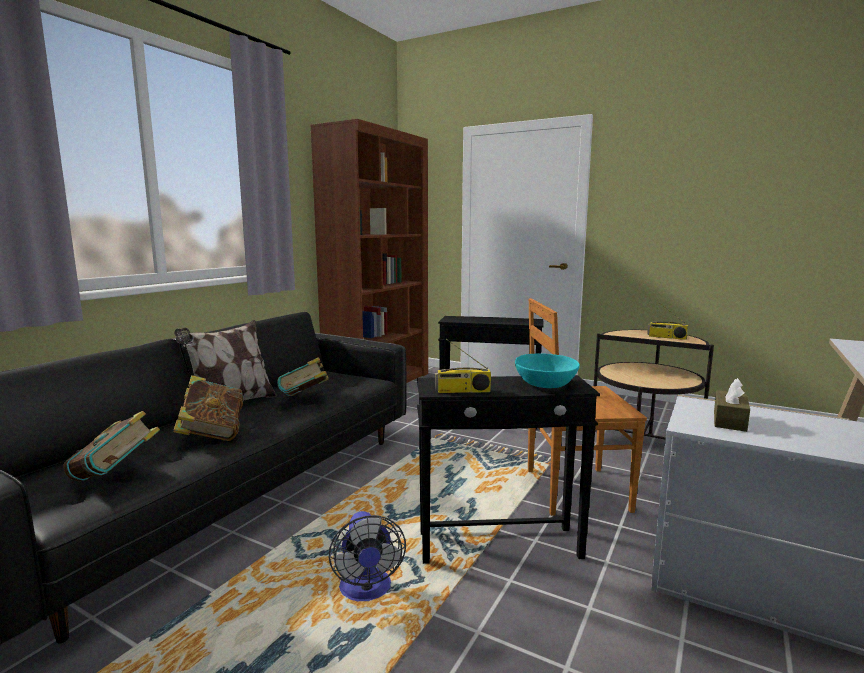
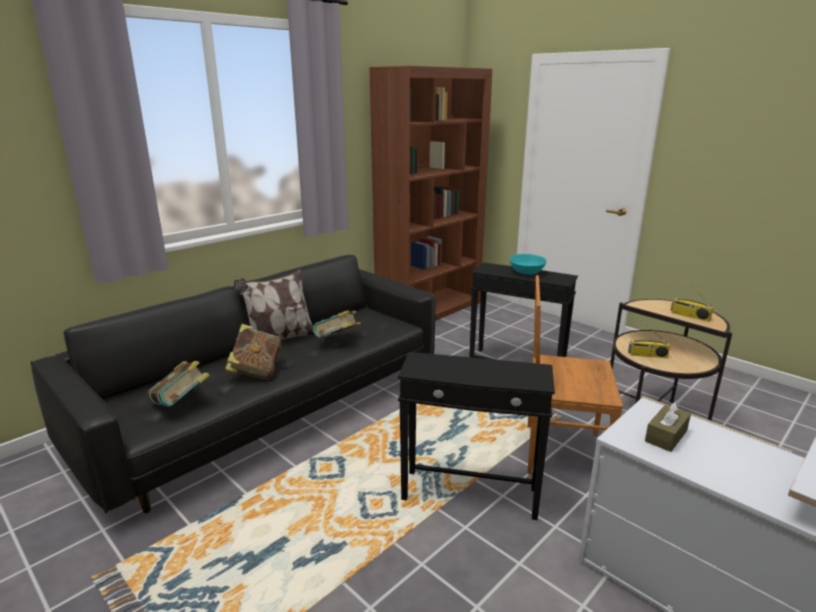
camera: 15 degrees right, 10 degrees up
fan [329,511,406,601] -> none
radio [435,339,491,393] -> radio moved to [628,321,670,358]
turquoise bowl [515,353,580,388] -> turquoise bowl moved to [510,254,547,275]

